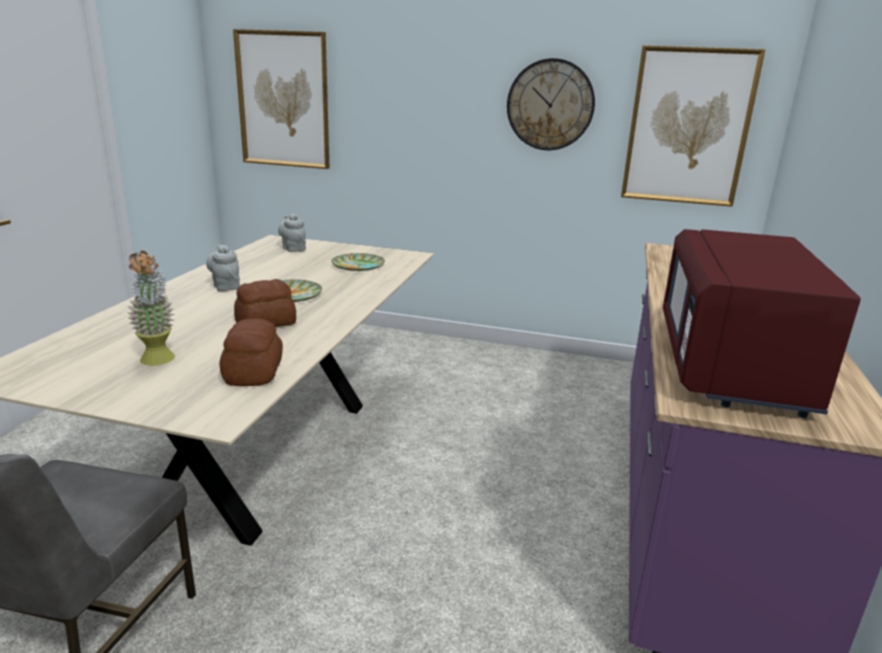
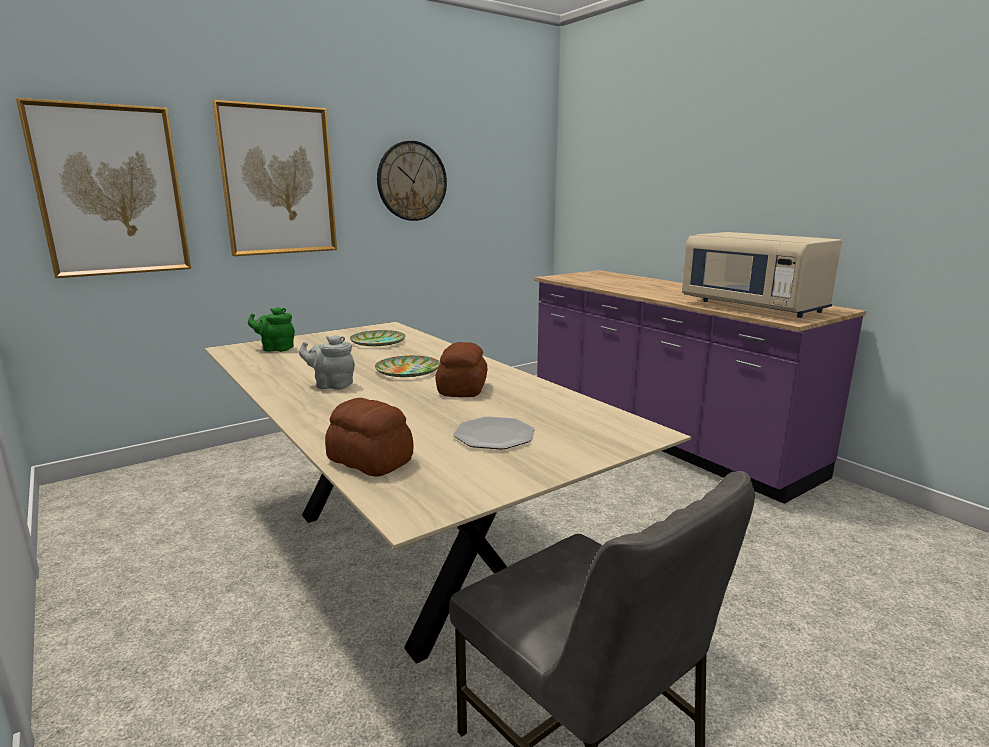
camera: 50 degrees left, 5 degrees down
potted plant [127,251,175,366] -> plate [453,416,535,450]
bread [220,319,283,386] -> bread moved to [325,398,413,477]
grey teapot [278,213,306,252] -> green teapot [248,307,295,352]
picture [621,45,766,207] -> picture moved to [212,100,337,256]
red microwave [663,229,861,418] -> beige microwave [682,232,842,318]

